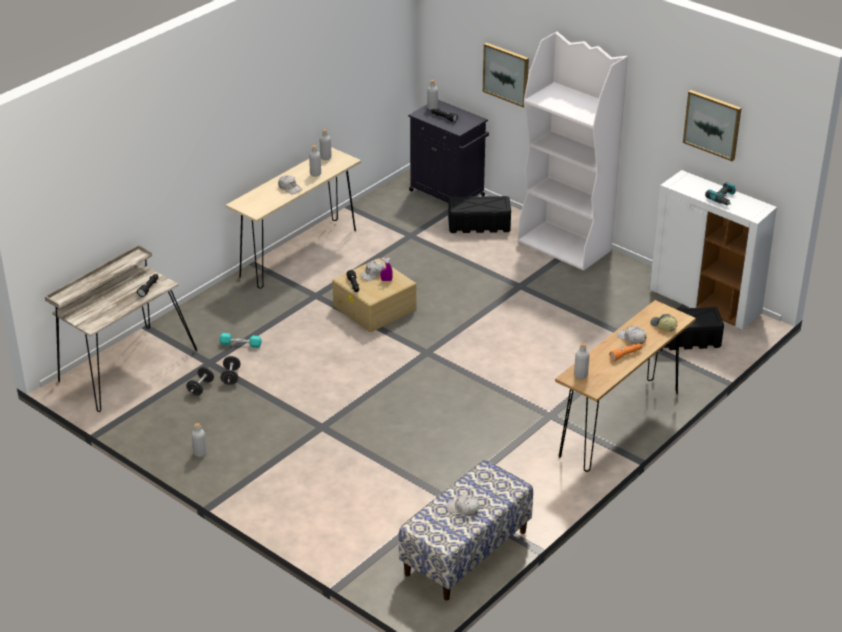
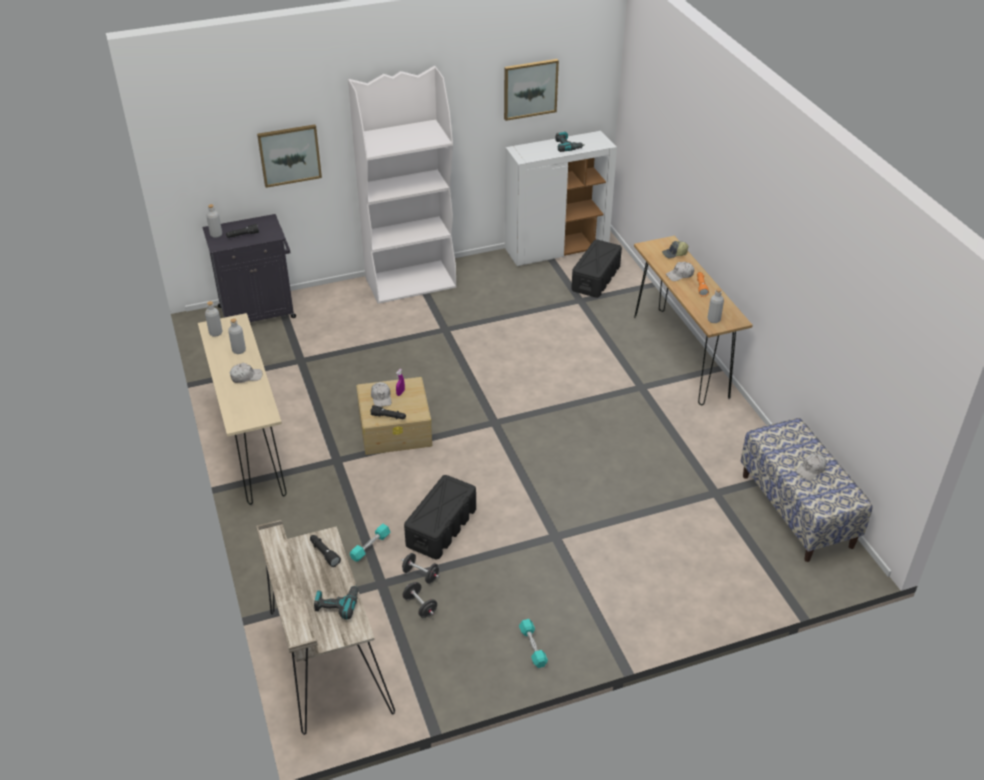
camera: 60 degrees left, 5 degrees up
grey bottle [192,423,207,457] -> turquoise dumbbell [519,619,548,668]
black storage box [448,196,511,233] -> black storage box moved to [404,475,476,559]
none -> power drill [314,584,359,620]

